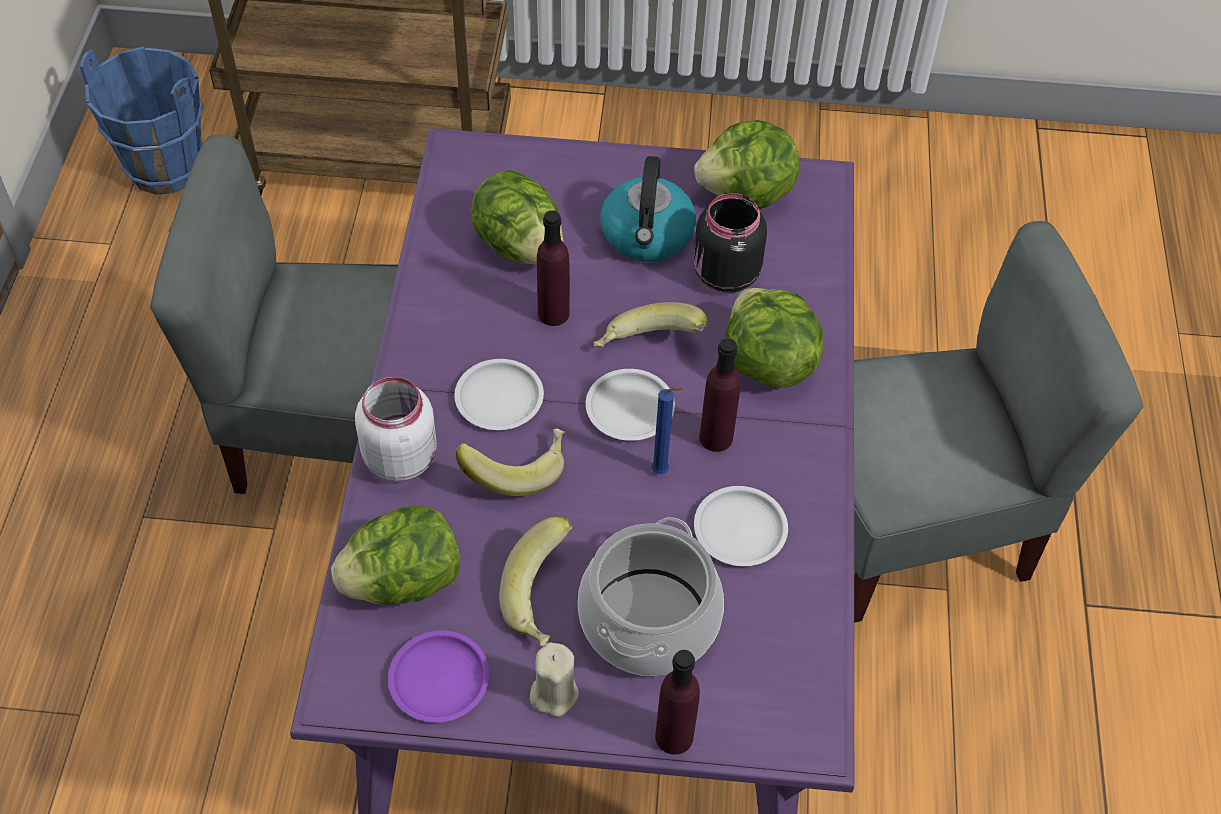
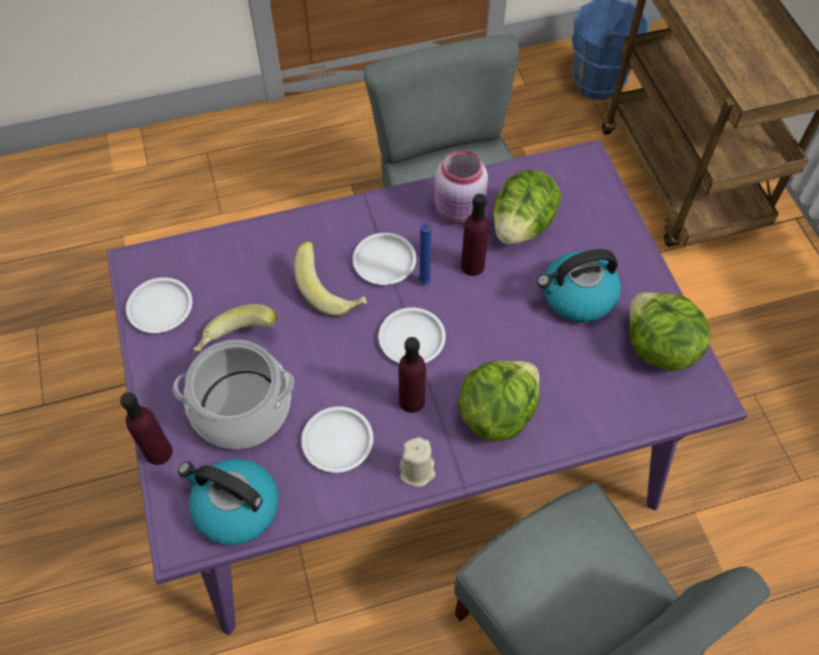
camera: 70 degrees right, 5 degrees up
lettuce [331,506,460,605] -> none
white jar [355,377,437,482] -> none
purple plate [388,630,489,722] -> white plate [126,277,192,333]
beige candle [530,642,579,717] -> beige candle moved to [400,437,436,487]
banana [593,302,708,348] -> none
blue candle [652,387,683,474] -> blue candle moved to [418,223,432,285]
black jar [693,193,767,293] -> none
none -> kettle [178,458,279,545]
none -> pink jar [434,150,488,224]

